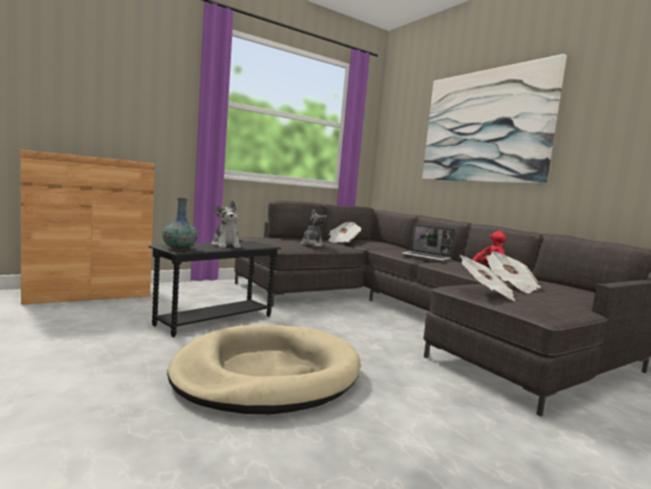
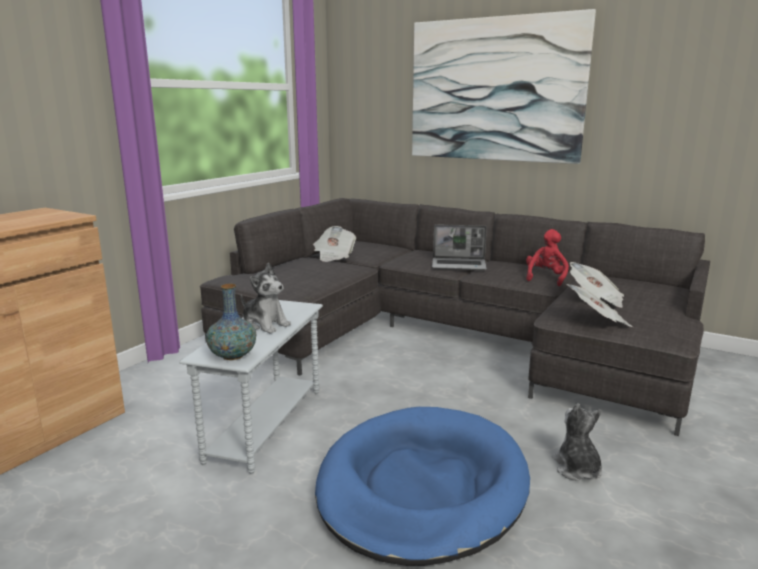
camera: 25 degrees left, 10 degrees up
black side table [149,241,281,337] -> white side table [179,300,323,474]
beige dog bed [167,325,361,414] -> blue dog bed [315,407,530,566]
plush toy [301,209,327,247] -> plush toy moved to [552,403,602,481]

